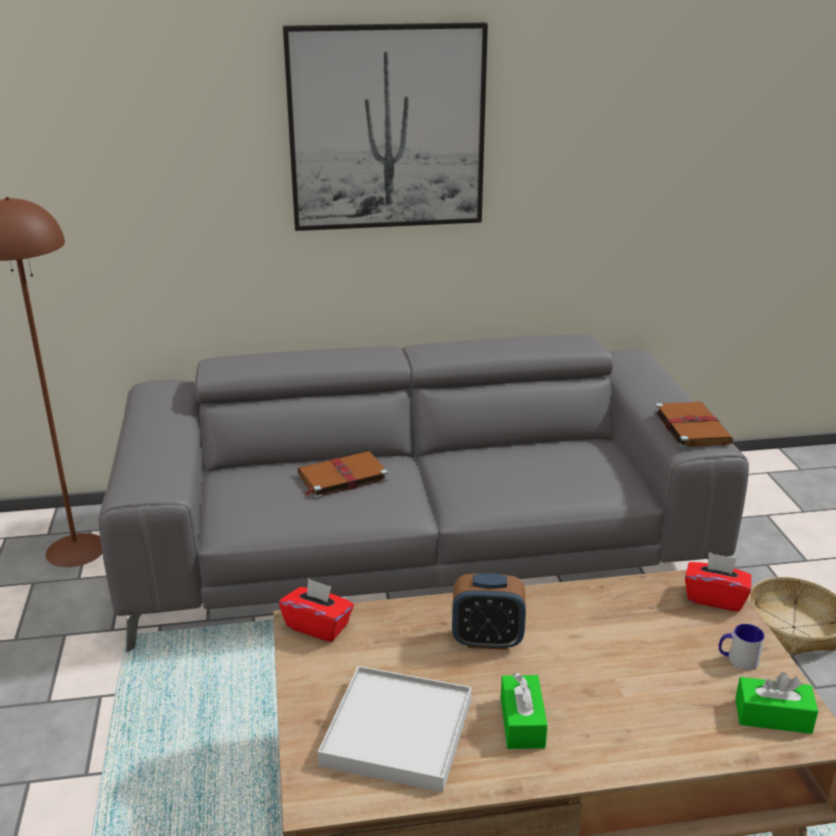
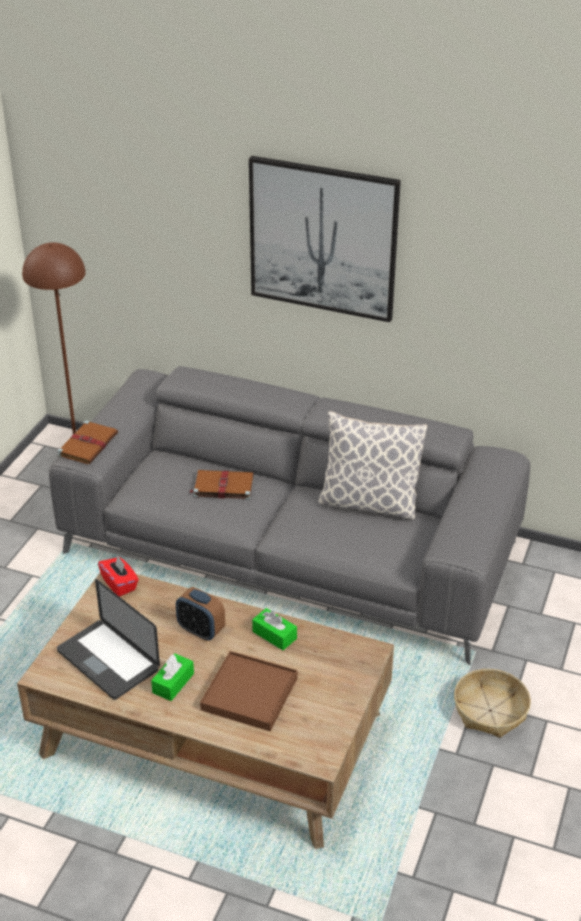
camera: 30 degrees right, 10 degrees up
white tray [318,666,471,793] -> laptop [57,579,160,700]
brown book [654,401,733,448] -> brown book moved to [57,421,118,464]
red tissue box [685,552,751,612] -> none
mug [719,624,765,670] -> none
green tissue box [735,672,818,734] -> green tissue box moved to [252,608,297,650]
none -> brown tray [200,651,298,731]
none -> pillow [318,411,427,519]

